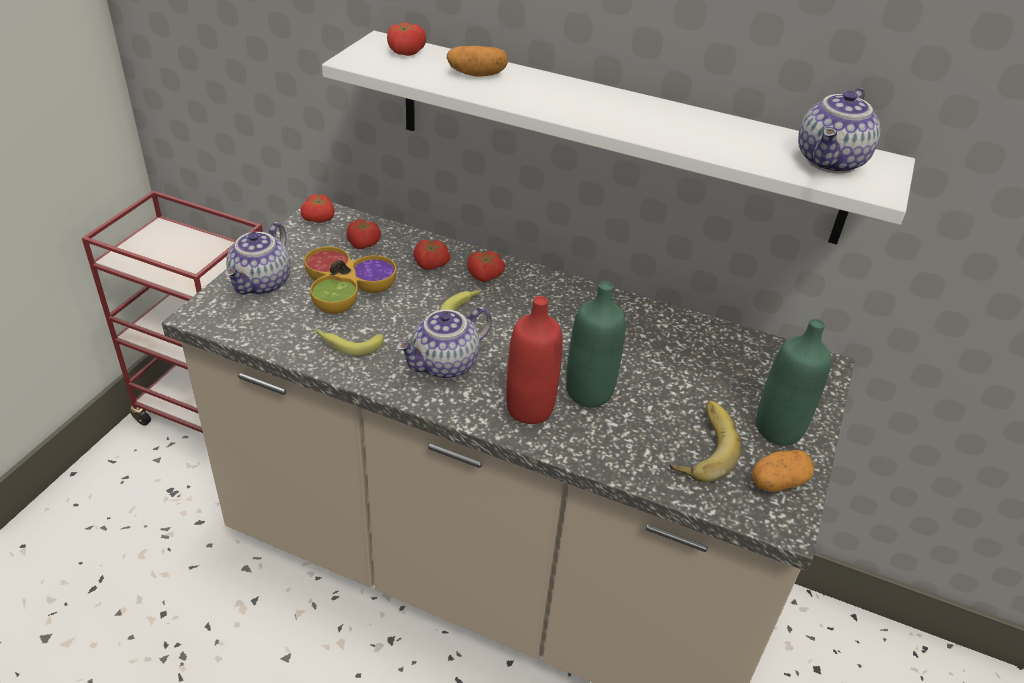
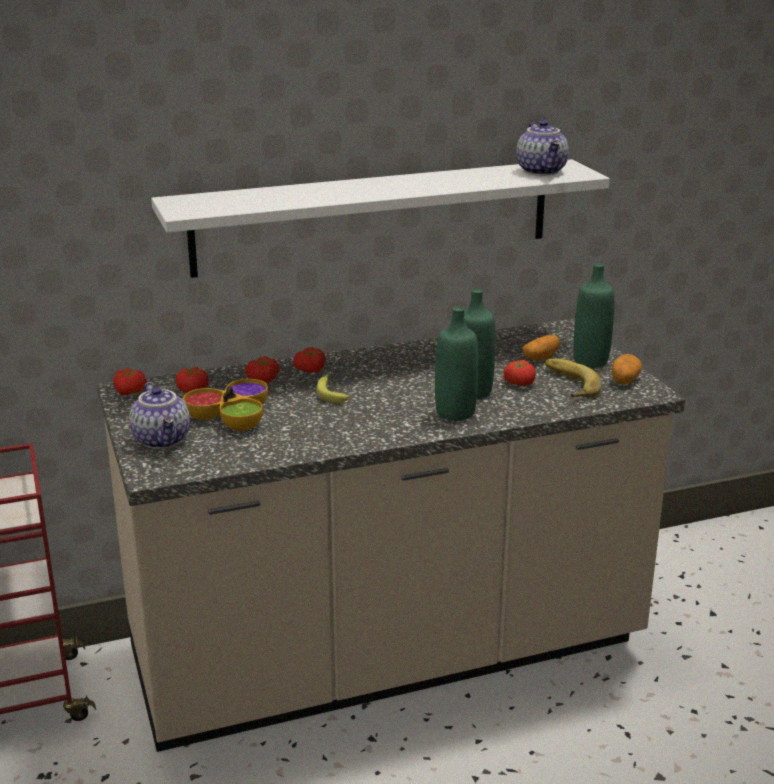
camera: 40 degrees left, 15 degrees down
banana [315,329,384,356] -> none
tomato [387,23,426,56] -> tomato moved to [503,360,536,386]
teapot [396,307,492,379] -> none
potato [447,46,508,77] -> potato moved to [523,335,560,360]
red bottle [506,296,562,424] -> green bottle [435,307,478,421]

